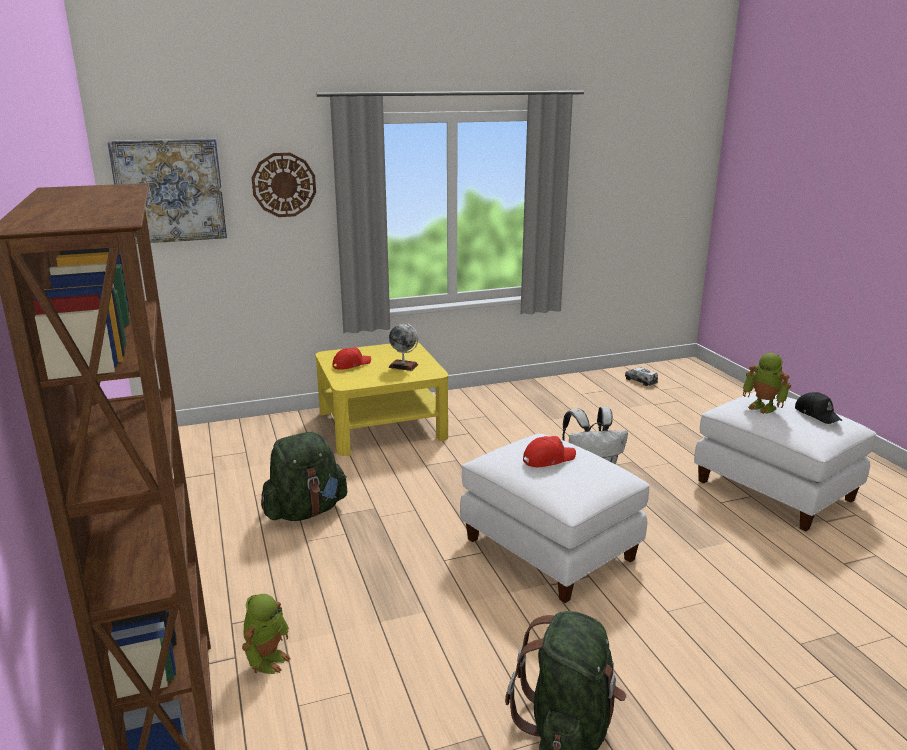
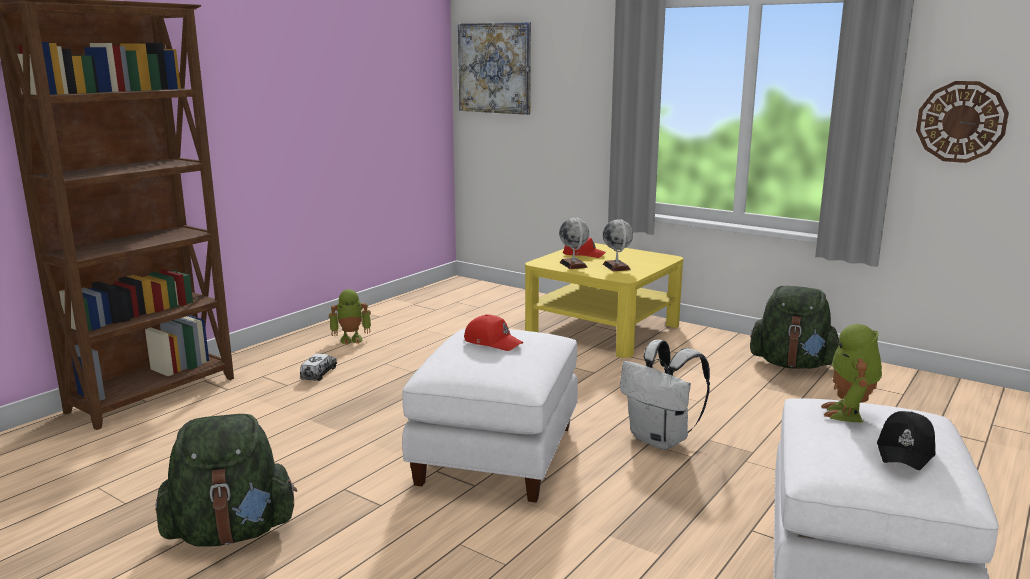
camera: 55 degrees right, 5 degrees down
toy robot [242,594,291,674] -> toy robot moved to [329,289,371,345]
wall clock [252,153,316,217] -> wall clock moved to [916,81,1009,163]
green backpack [261,432,347,521] -> green backpack moved to [750,286,839,369]
toy truck [625,367,658,386] -> toy truck moved to [300,354,337,381]
none -> globe [559,218,589,269]

